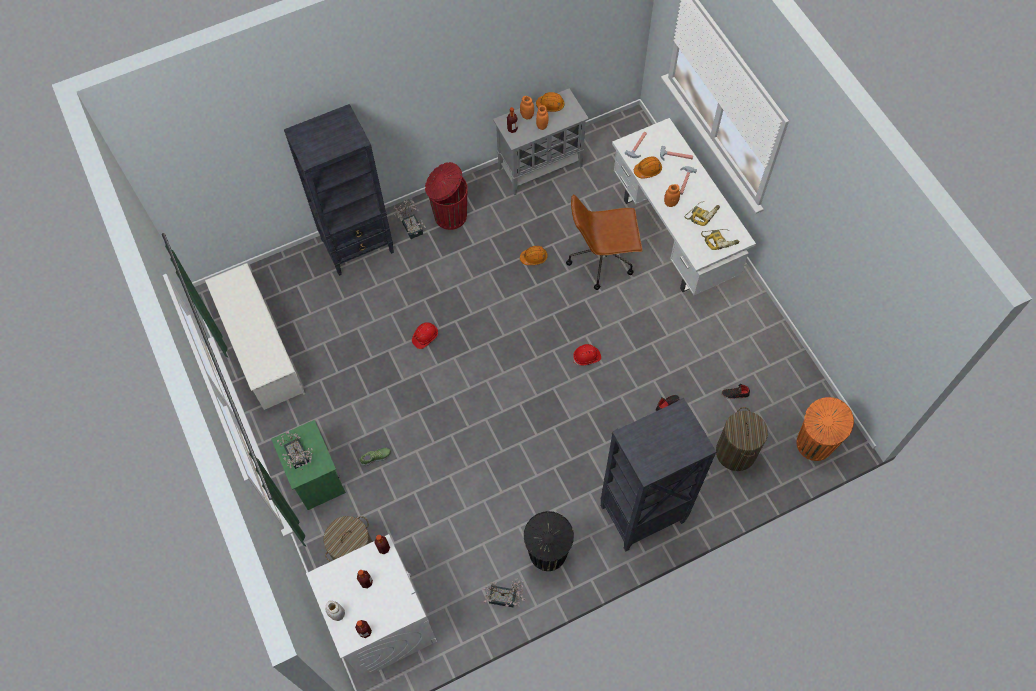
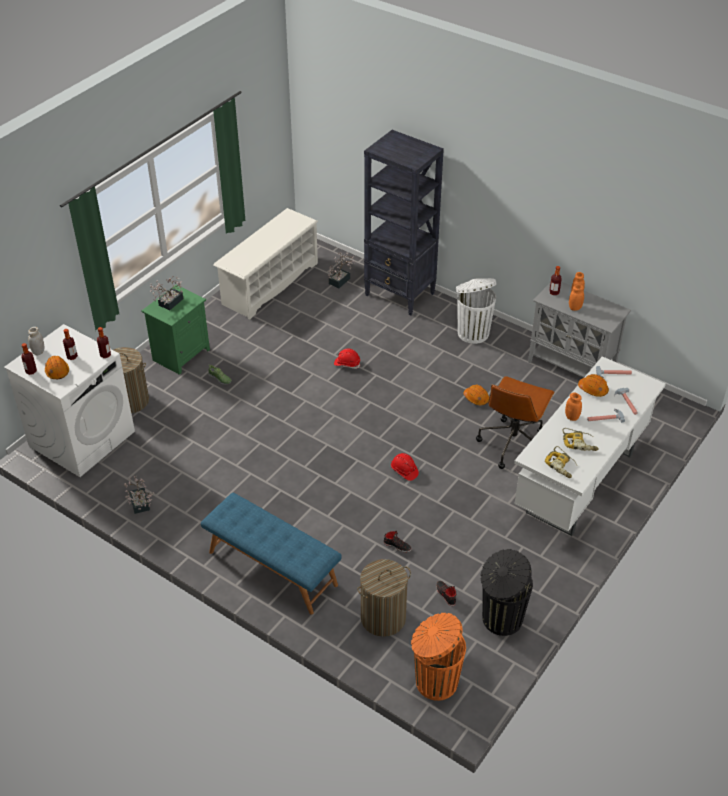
camera: 60 degrees right, 20 degrees down
potted plant [393,198,426,239] -> potted plant moved to [328,252,355,288]
red trash can [425,162,468,230] -> white trash can [456,278,497,344]
black trash can [524,511,574,571] -> black trash can moved to [481,549,533,636]
orange hard hat [536,92,564,112] -> orange hard hat moved to [45,356,69,379]
brown office chair [566,194,643,290] -> brown office chair turned 120 degrees counterclockwise [476,376,555,469]
black bookcase [600,398,716,552] -> blue bench [201,493,342,614]

